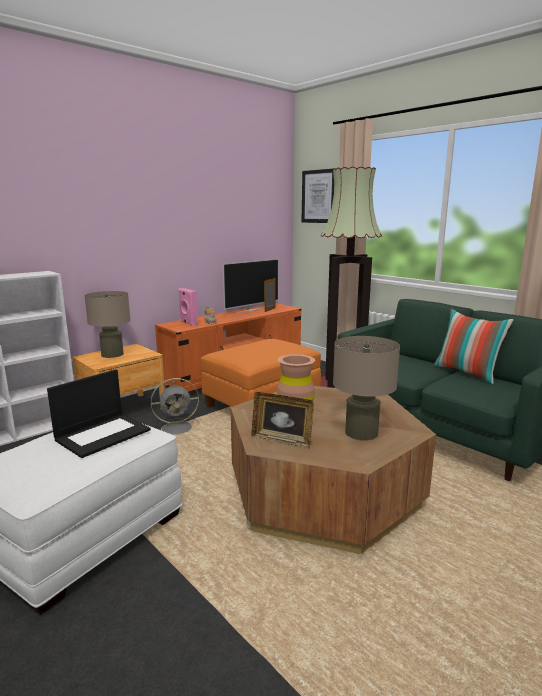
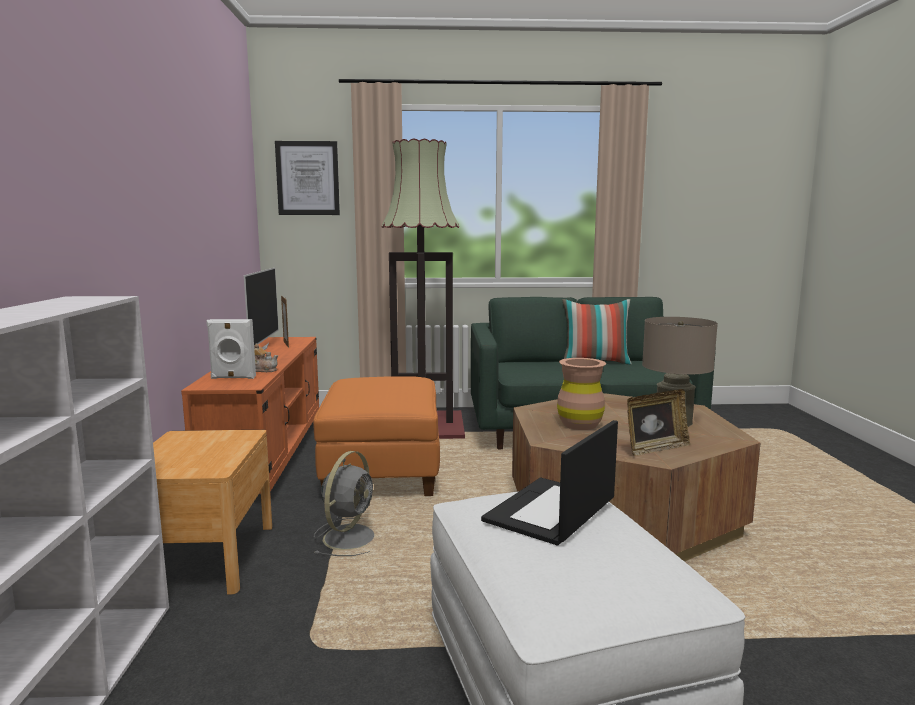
camera: 50 degrees left, 5 degrees down
laptop [47,369,151,458] -> laptop turned 135 degrees counterclockwise [481,420,618,545]
beige table lamp [85,291,131,358] -> none
pink speaker [178,288,198,326] -> white speaker [206,319,256,379]

